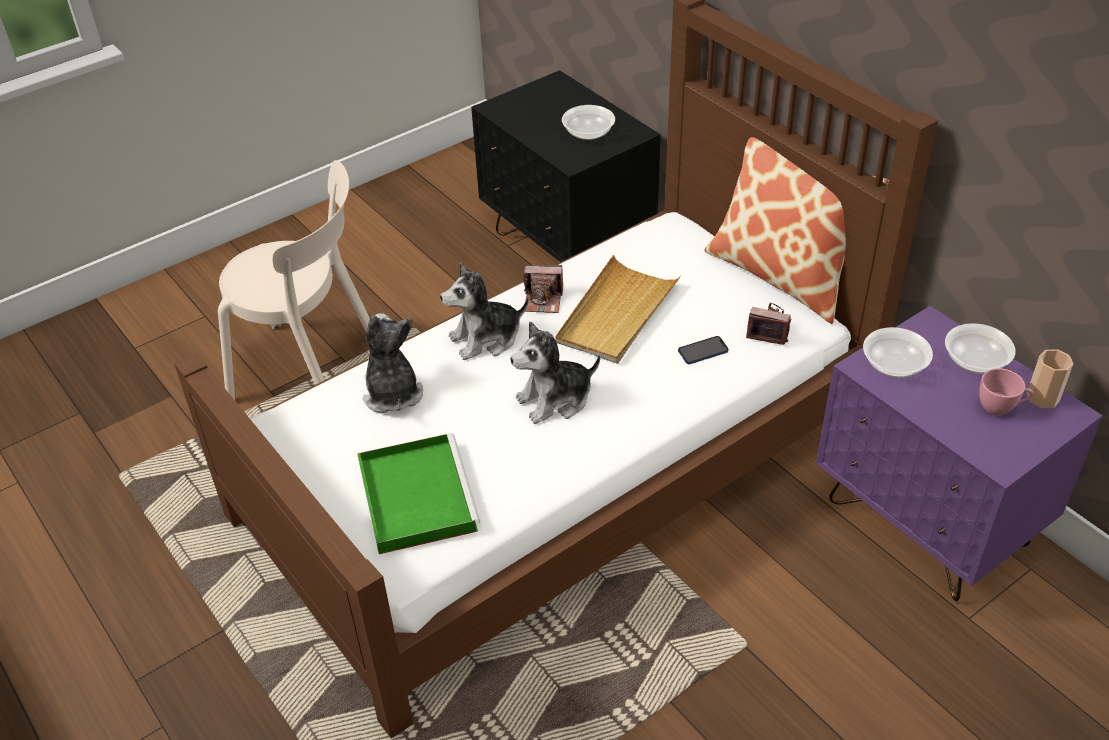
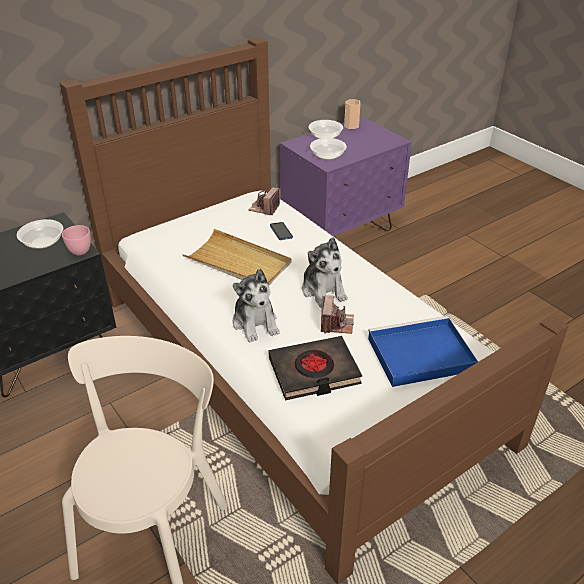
camera: 90 degrees left, 5 degrees down
green tray [357,433,480,554] -> blue tray [368,316,478,387]
plush toy [363,313,423,413] -> black book [269,336,362,401]
camera [523,265,563,313] -> camera moved to [321,295,354,334]
pillow [704,137,889,324] -> none
pink cup [979,368,1034,416] -> pink cup moved to [62,225,91,256]

